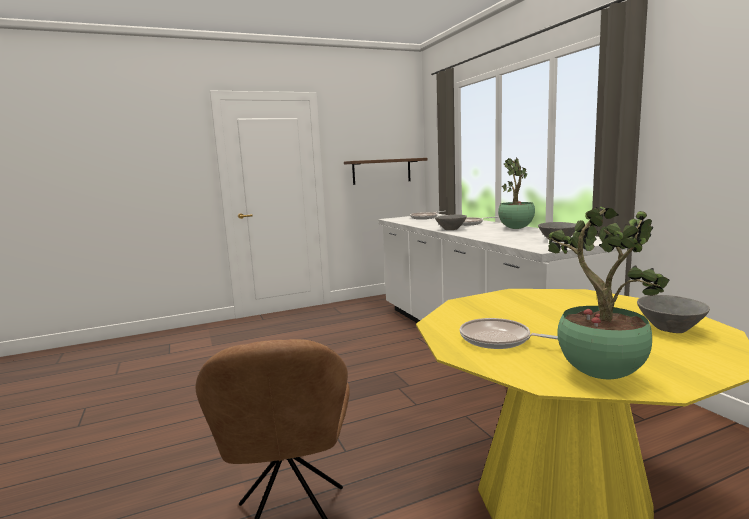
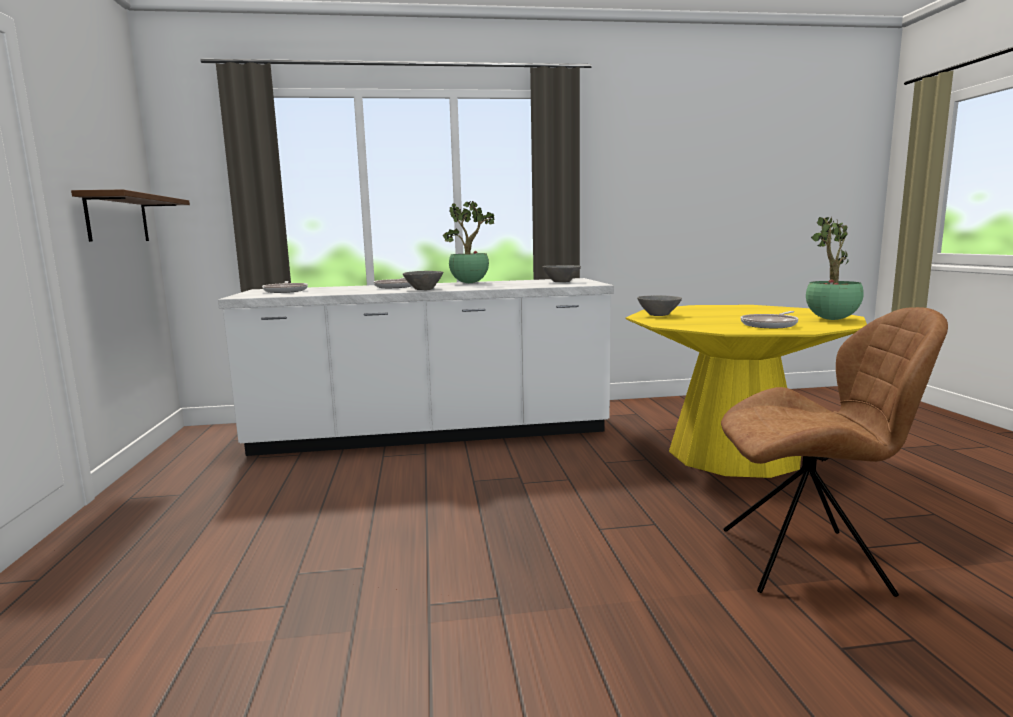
camera: 75 degrees left, 0 degrees up
grey bowl [637,295,710,333] -> grey bowl moved to [637,295,682,316]

